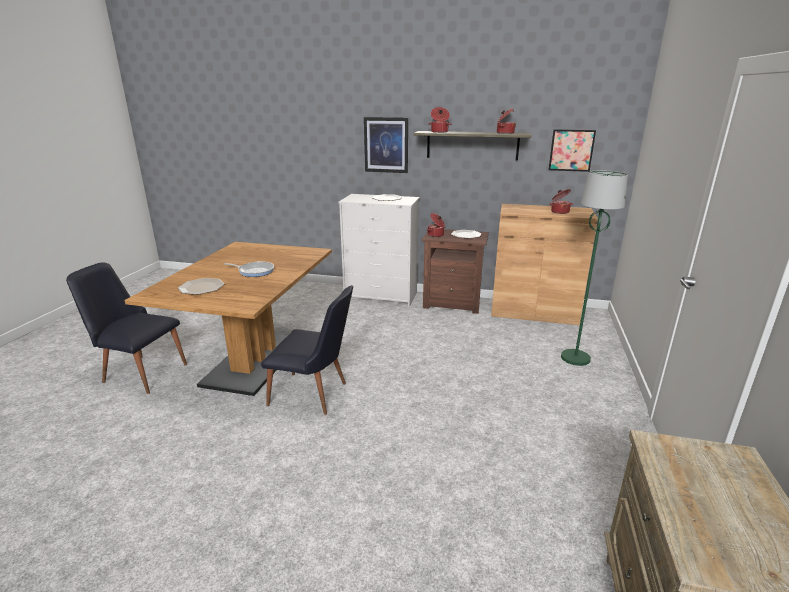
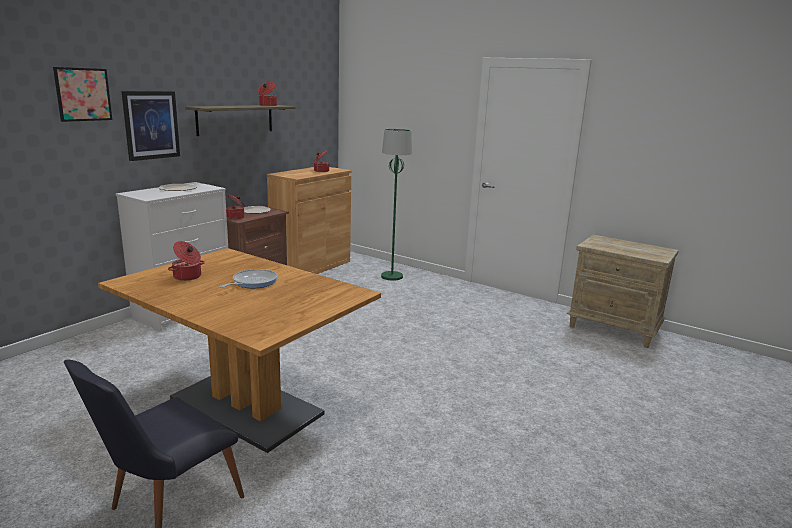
camera: 70 degrees left, 5 degrees down
plate [178,278,224,295] -> none
black chair [261,285,353,415] -> none
cooking pot [428,107,452,133] -> cooking pot moved to [168,241,205,281]
picture [548,129,596,172] -> picture moved to [53,67,112,122]

